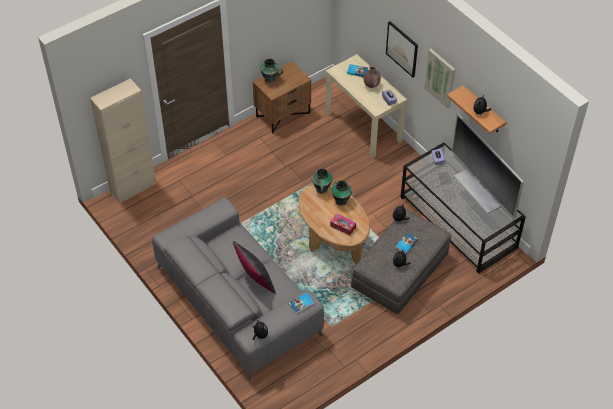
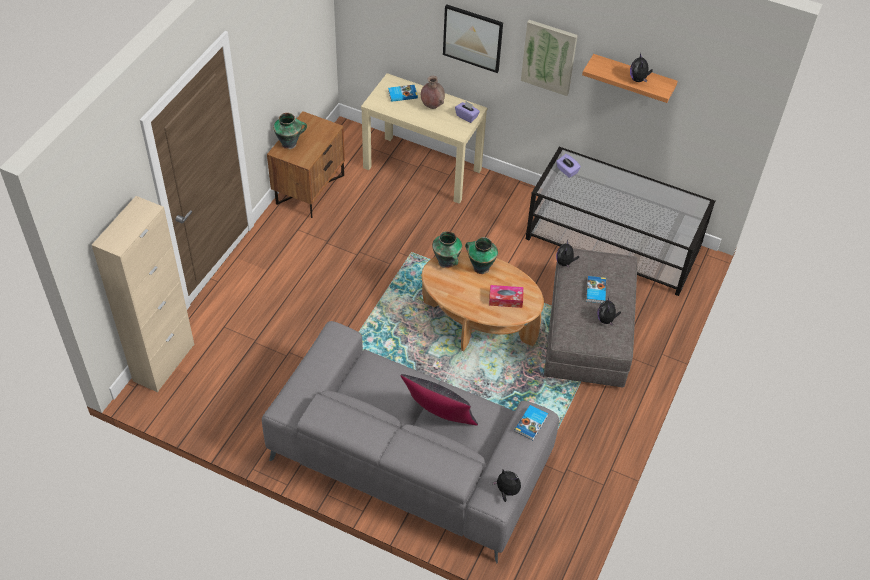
camera: 30 degrees left, 0 degrees up
television [451,114,524,219] -> none

